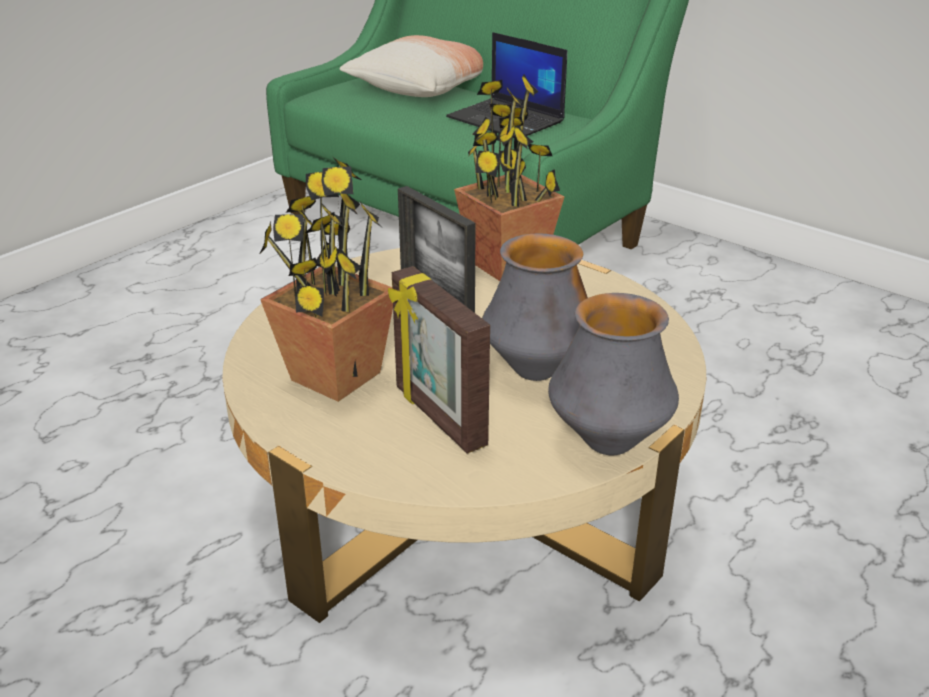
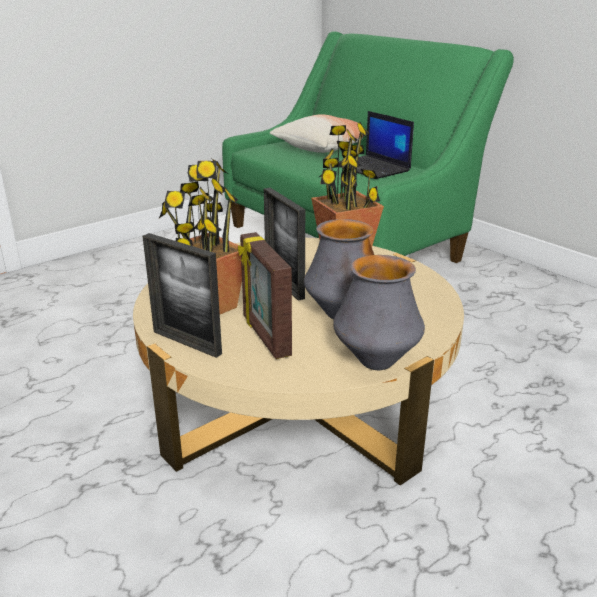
camera: 10 degrees right, 5 degrees down
none -> picture frame [143,233,222,358]

